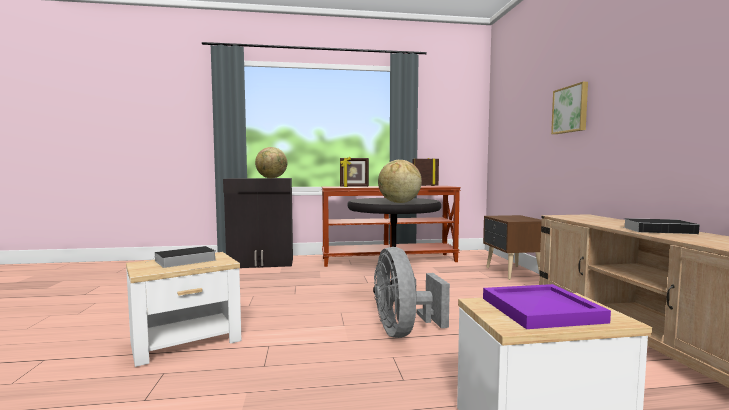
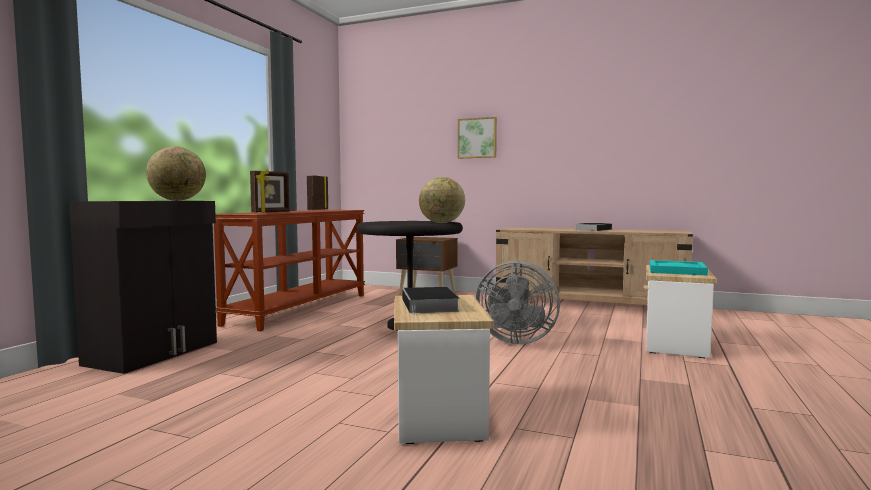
camera: 60 degrees left, 0 degrees up
purple tray [483,284,611,329] -> turquoise tray [650,260,708,276]

